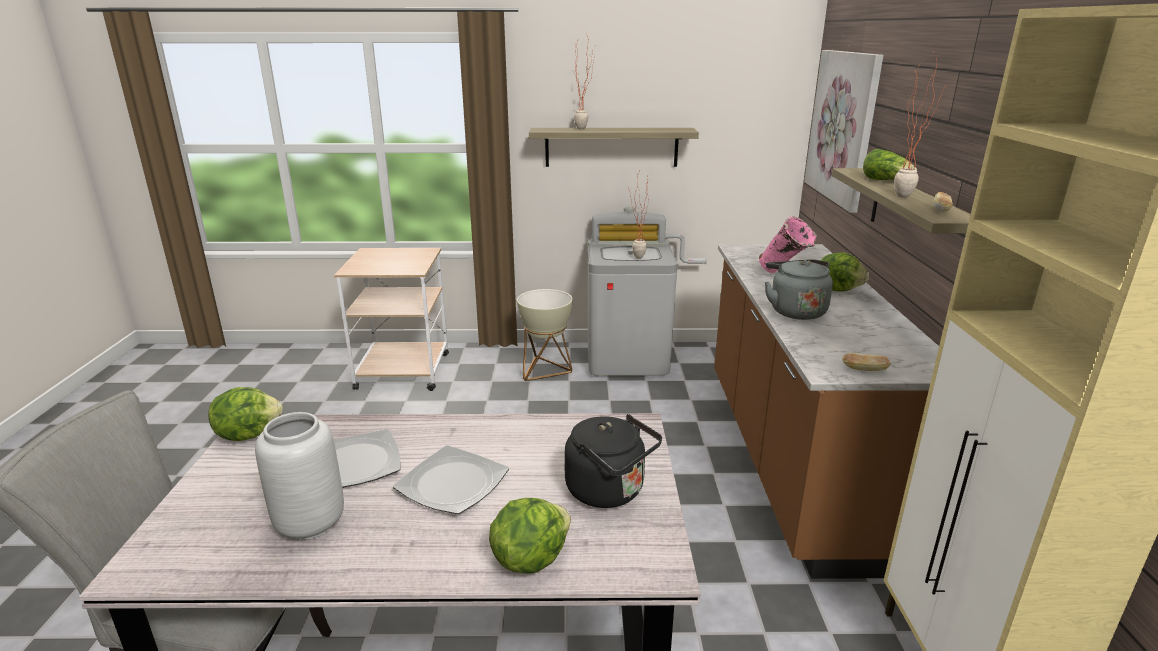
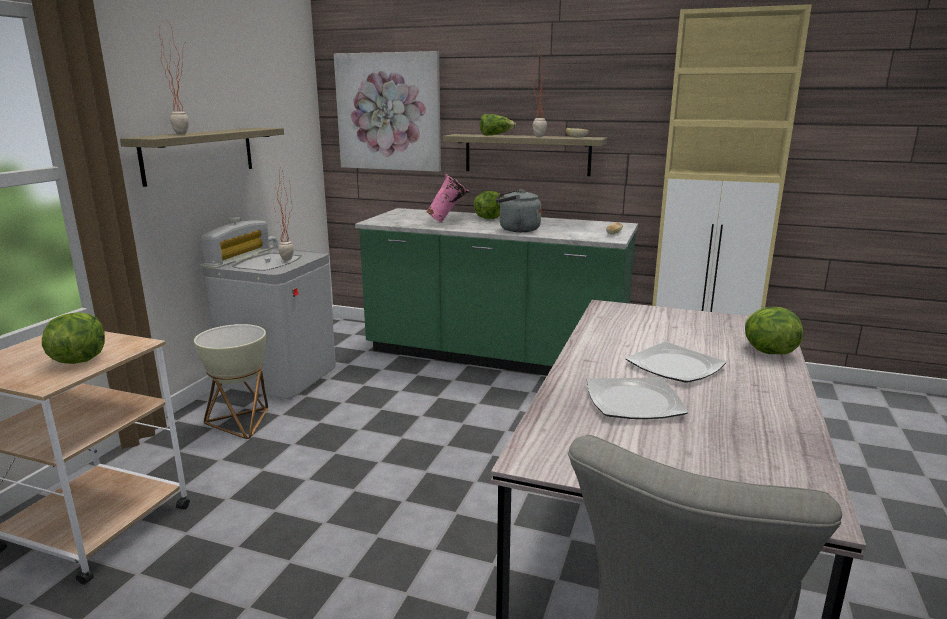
camera: 70 degrees left, 5 degrees down
lettuce [208,387,283,441] -> lettuce moved to [42,312,105,364]
grey vase [255,412,344,540] -> none
black kettle [564,414,662,508] -> none
brown counter [714,244,939,579] -> green counter [355,208,638,376]

